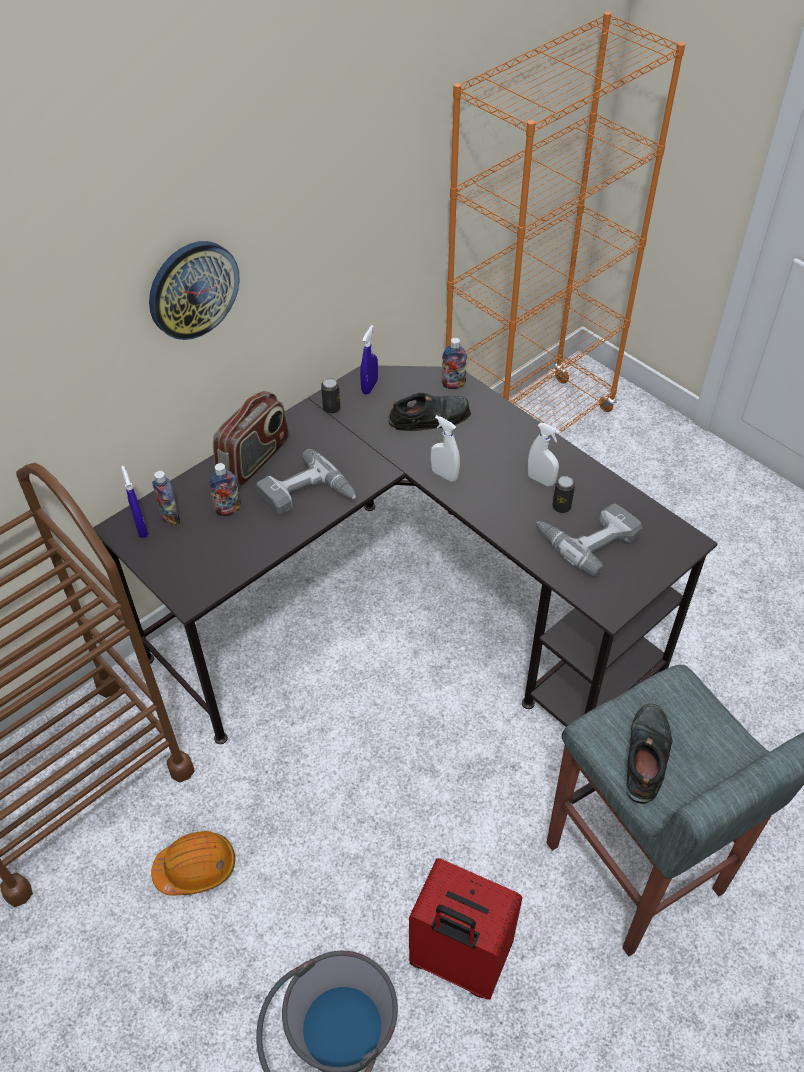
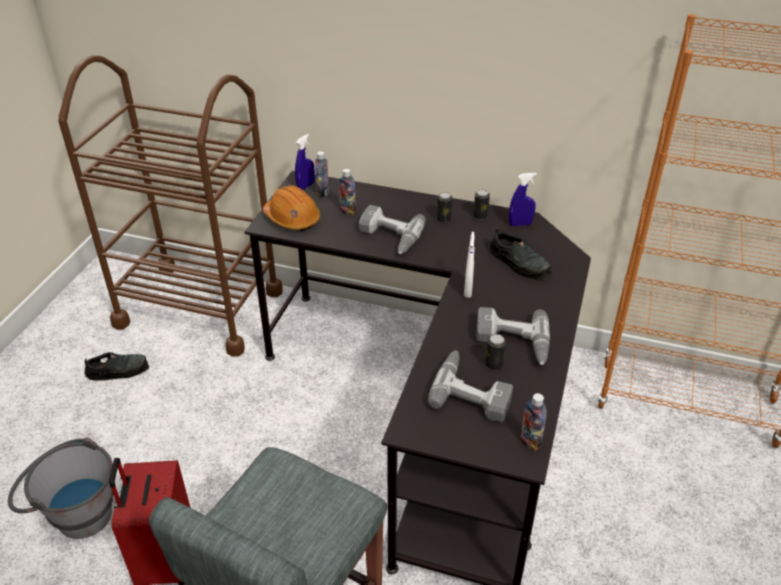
camera: 60 degrees right, 10 degrees down
wall clock [149,241,240,340] -> none
orange hard hat [151,831,235,896] -> orange hard hat moved to [263,185,320,231]
radio [213,391,289,487] -> none
bottle [441,338,467,389] -> bottle moved to [521,393,547,451]
white spray bottle [528,423,560,486] -> power drill [476,307,550,365]
black shoe [626,704,673,804] -> black shoe moved to [84,352,149,381]
none -> can [437,192,452,223]

